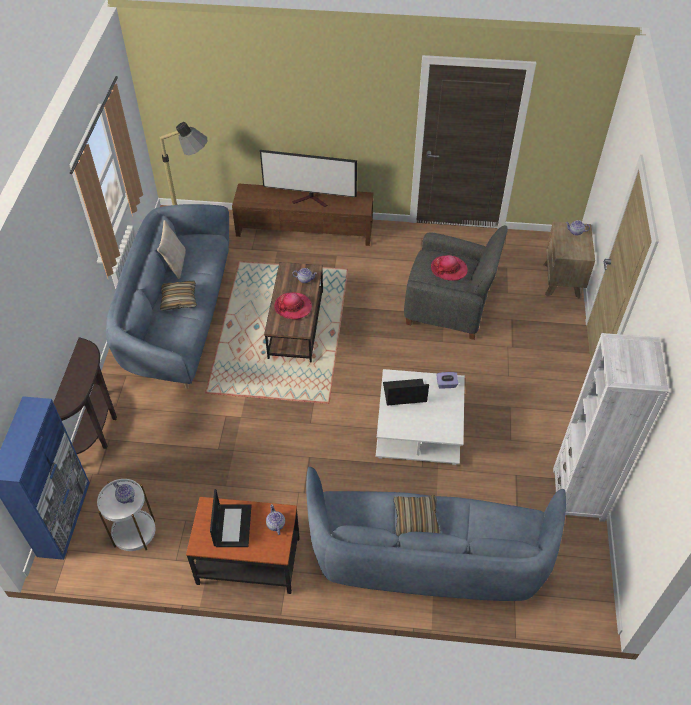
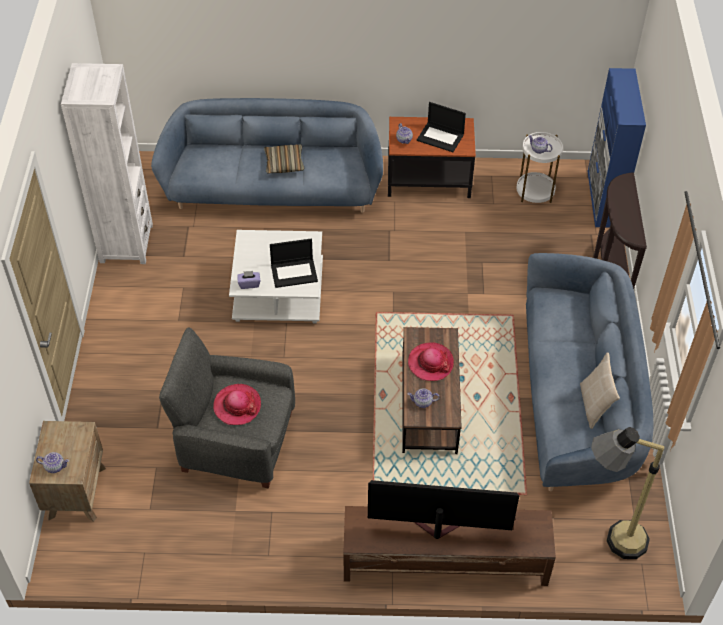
camera: 175 degrees right, 0 degrees up
pillow [160,281,197,311] -> none
laptop [210,489,252,547] -> laptop turned 60 degrees counterclockwise [417,102,466,152]

